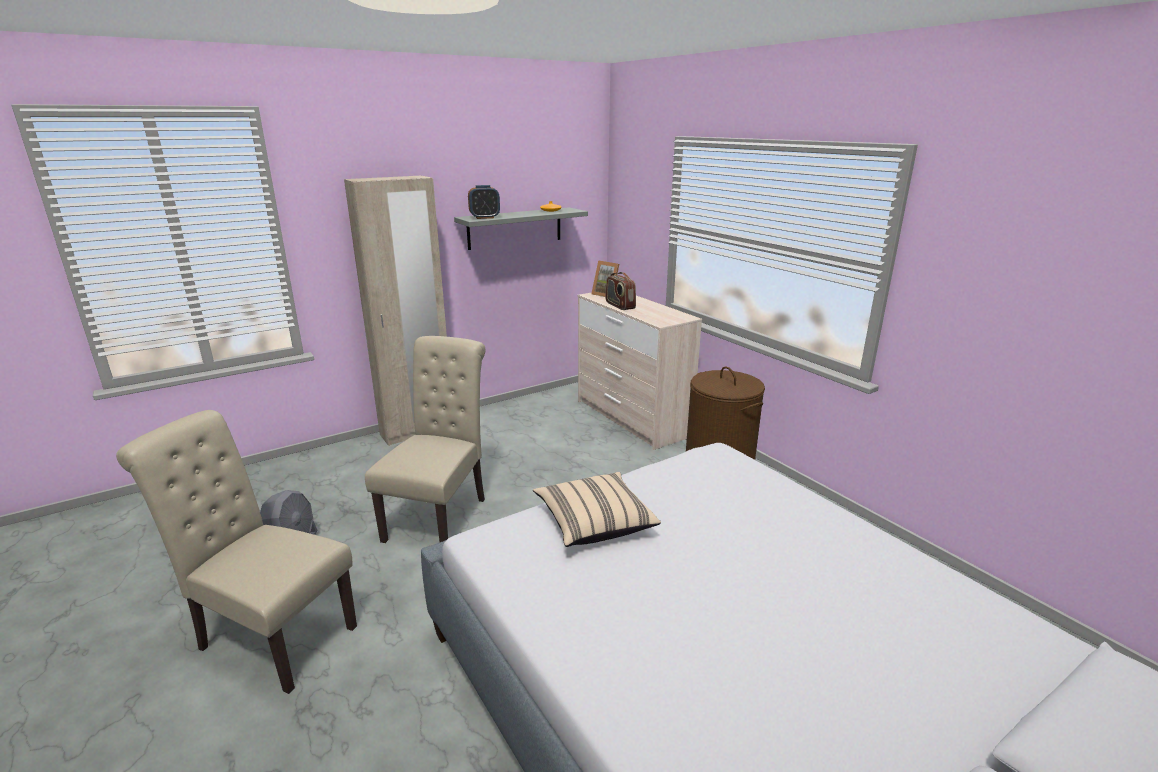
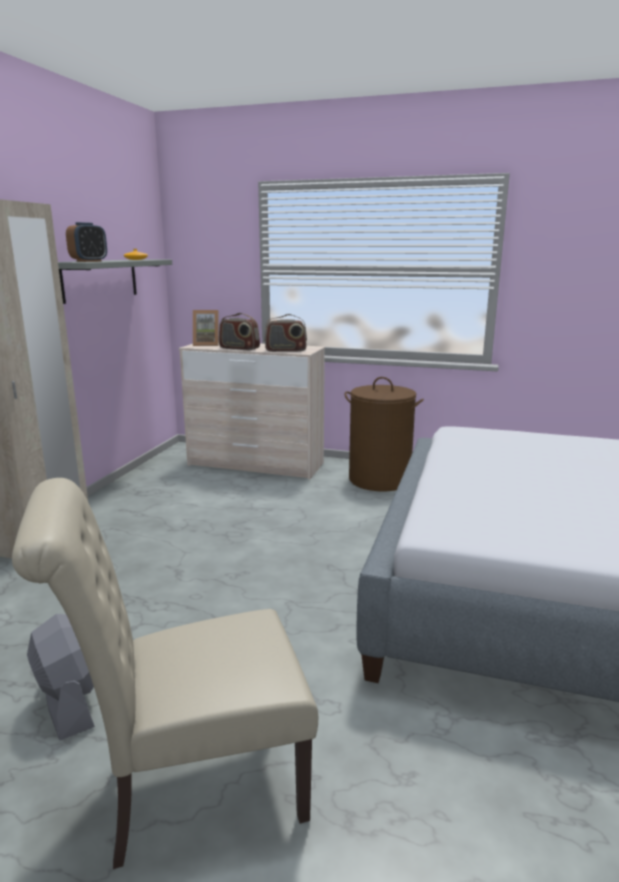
camera: 40 degrees left, 5 degrees down
beige chair [365,336,485,543] -> none
beige pillow [533,472,661,547] -> none
none -> radio [264,314,307,352]

